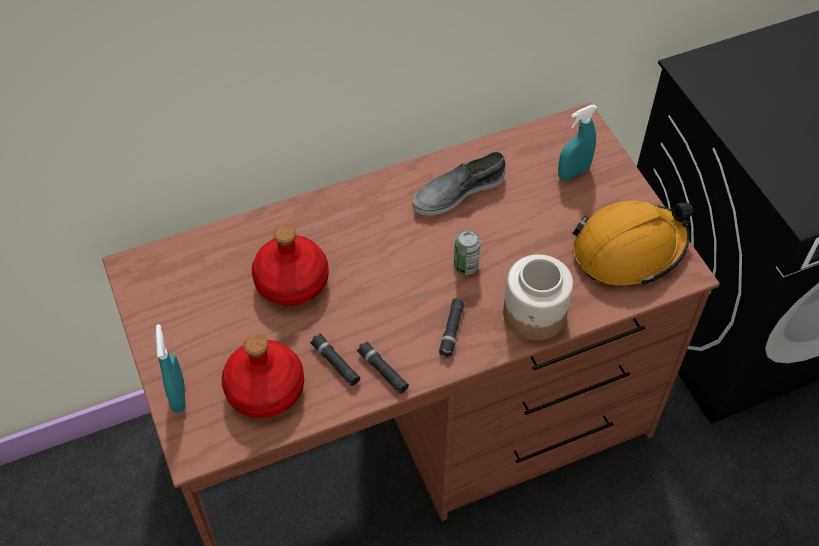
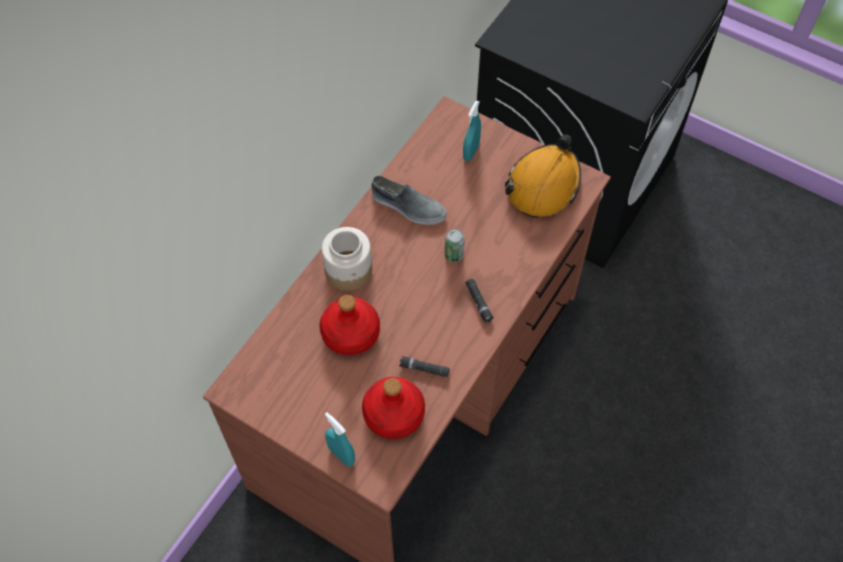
camera: 35 degrees left, 5 degrees up
black flashlight [357,341,409,393] -> none
grey shoe [413,151,506,216] -> grey shoe turned 90 degrees counterclockwise [371,176,447,225]
jar [503,254,573,341] -> jar moved to [322,227,372,291]

